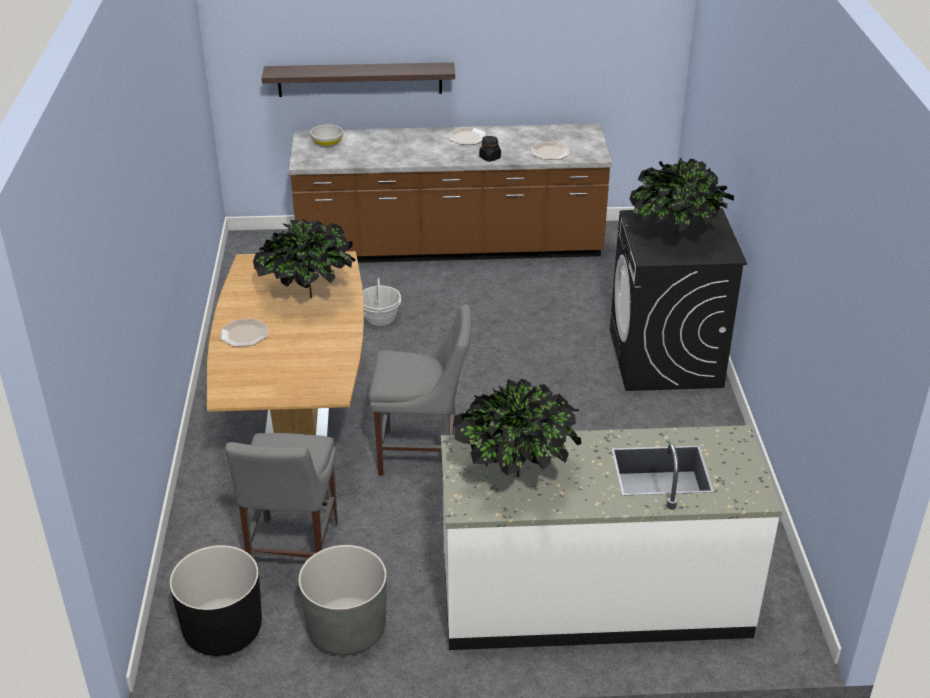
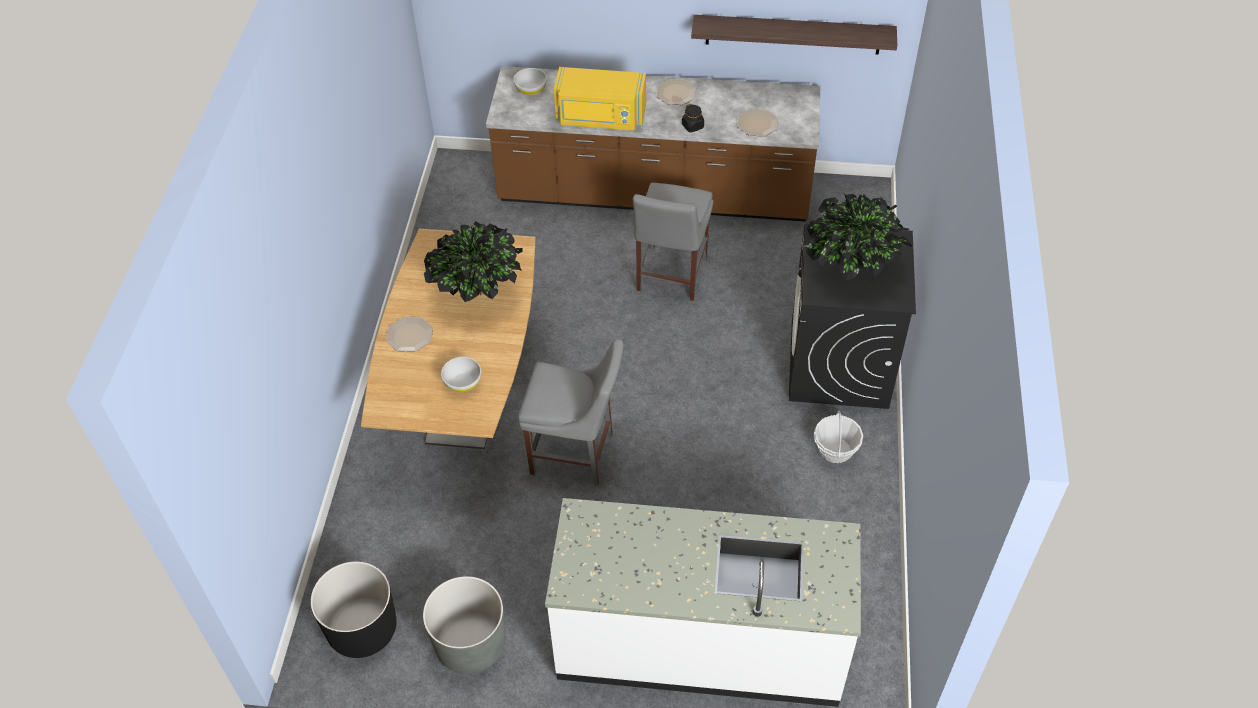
camera: 10 degrees right, 15 degrees up
grey chair [225,433,338,558] -> grey chair moved to [633,183,713,301]
shelf [262,62,455,97] -> shelf moved to [691,15,897,55]
basket [363,278,401,326] -> basket moved to [814,411,863,463]
potted plant [453,379,581,477] -> none
none -> white bowl [441,357,481,392]
none -> yellow microwave [554,67,646,131]

